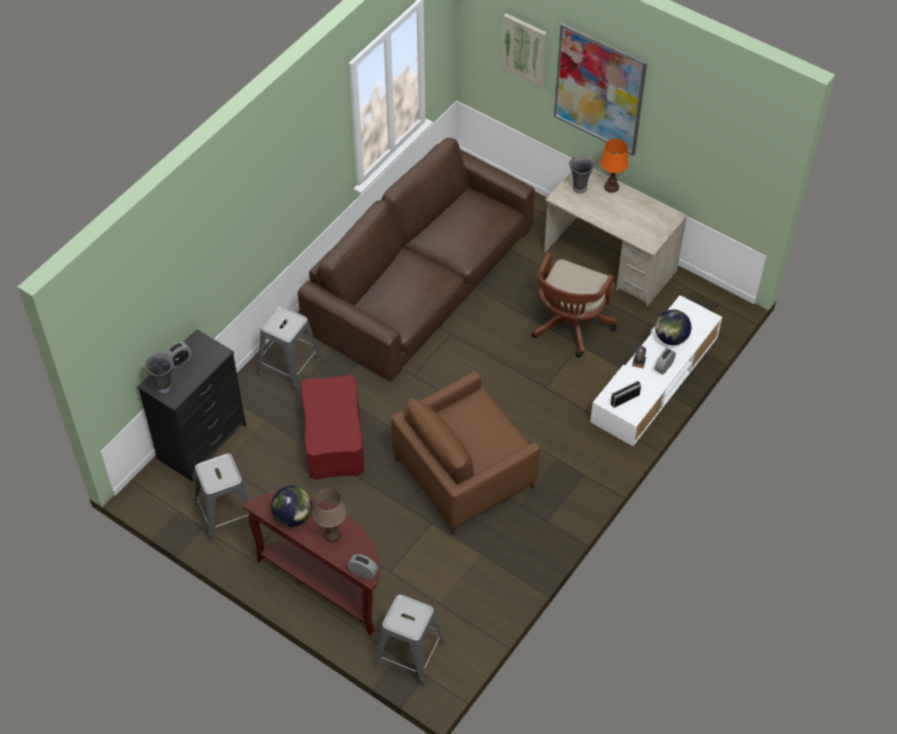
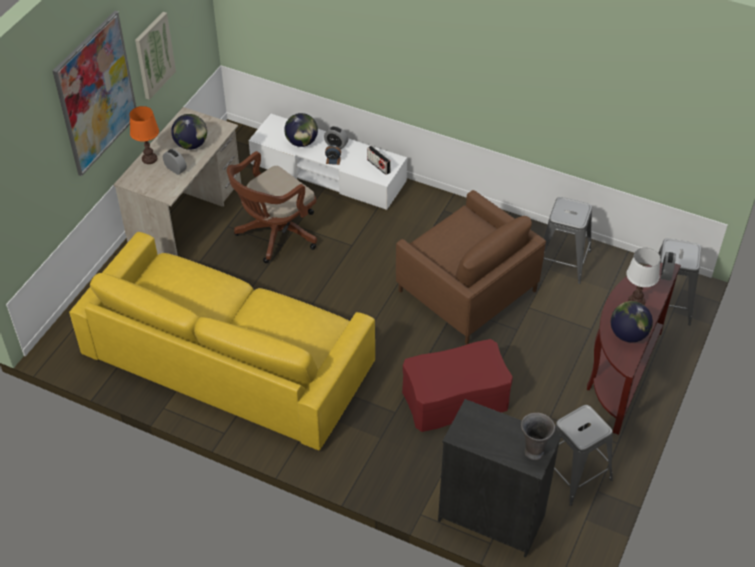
camera: 100 degrees left, 5 degrees down
alarm clock [165,342,192,369] -> alarm clock moved to [163,149,187,175]
grey stool [257,306,322,393] -> grey stool moved to [543,197,592,284]
brown sofa [298,138,535,382] -> yellow sofa [69,232,375,450]
brown table lamp [313,488,346,542] -> white table lamp [626,248,661,305]
picture [501,13,547,88] -> picture moved to [135,12,176,100]
brown office chair [532,252,617,358] -> brown office chair turned 120 degrees clockwise [227,151,317,263]
grey vase [569,155,594,193] -> none
none -> globe [171,114,207,150]

